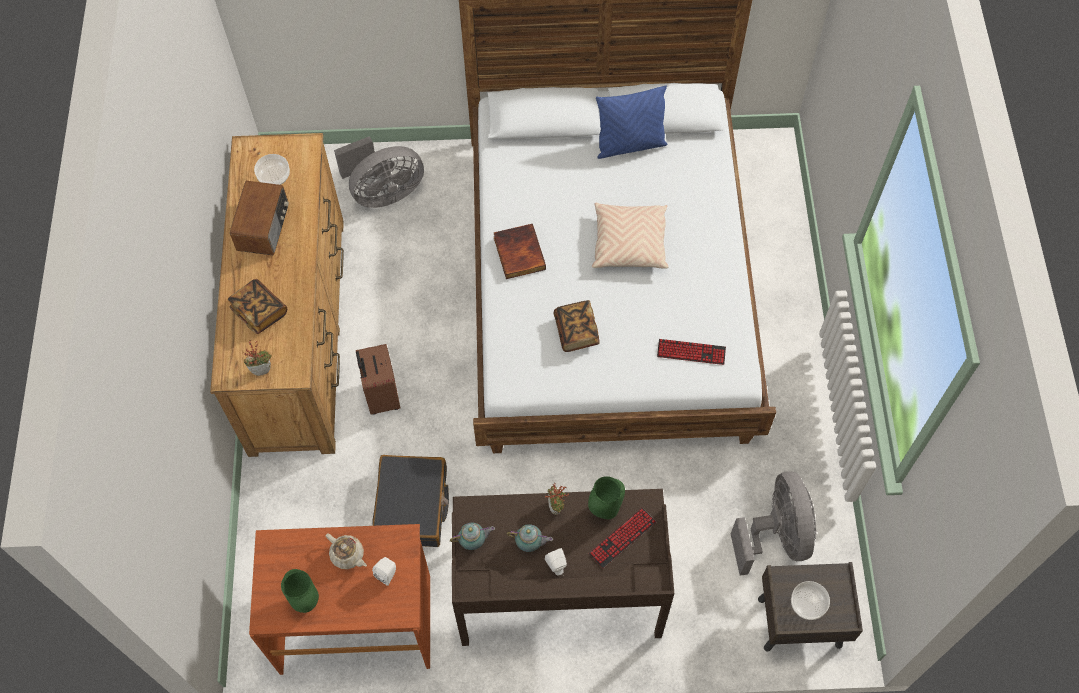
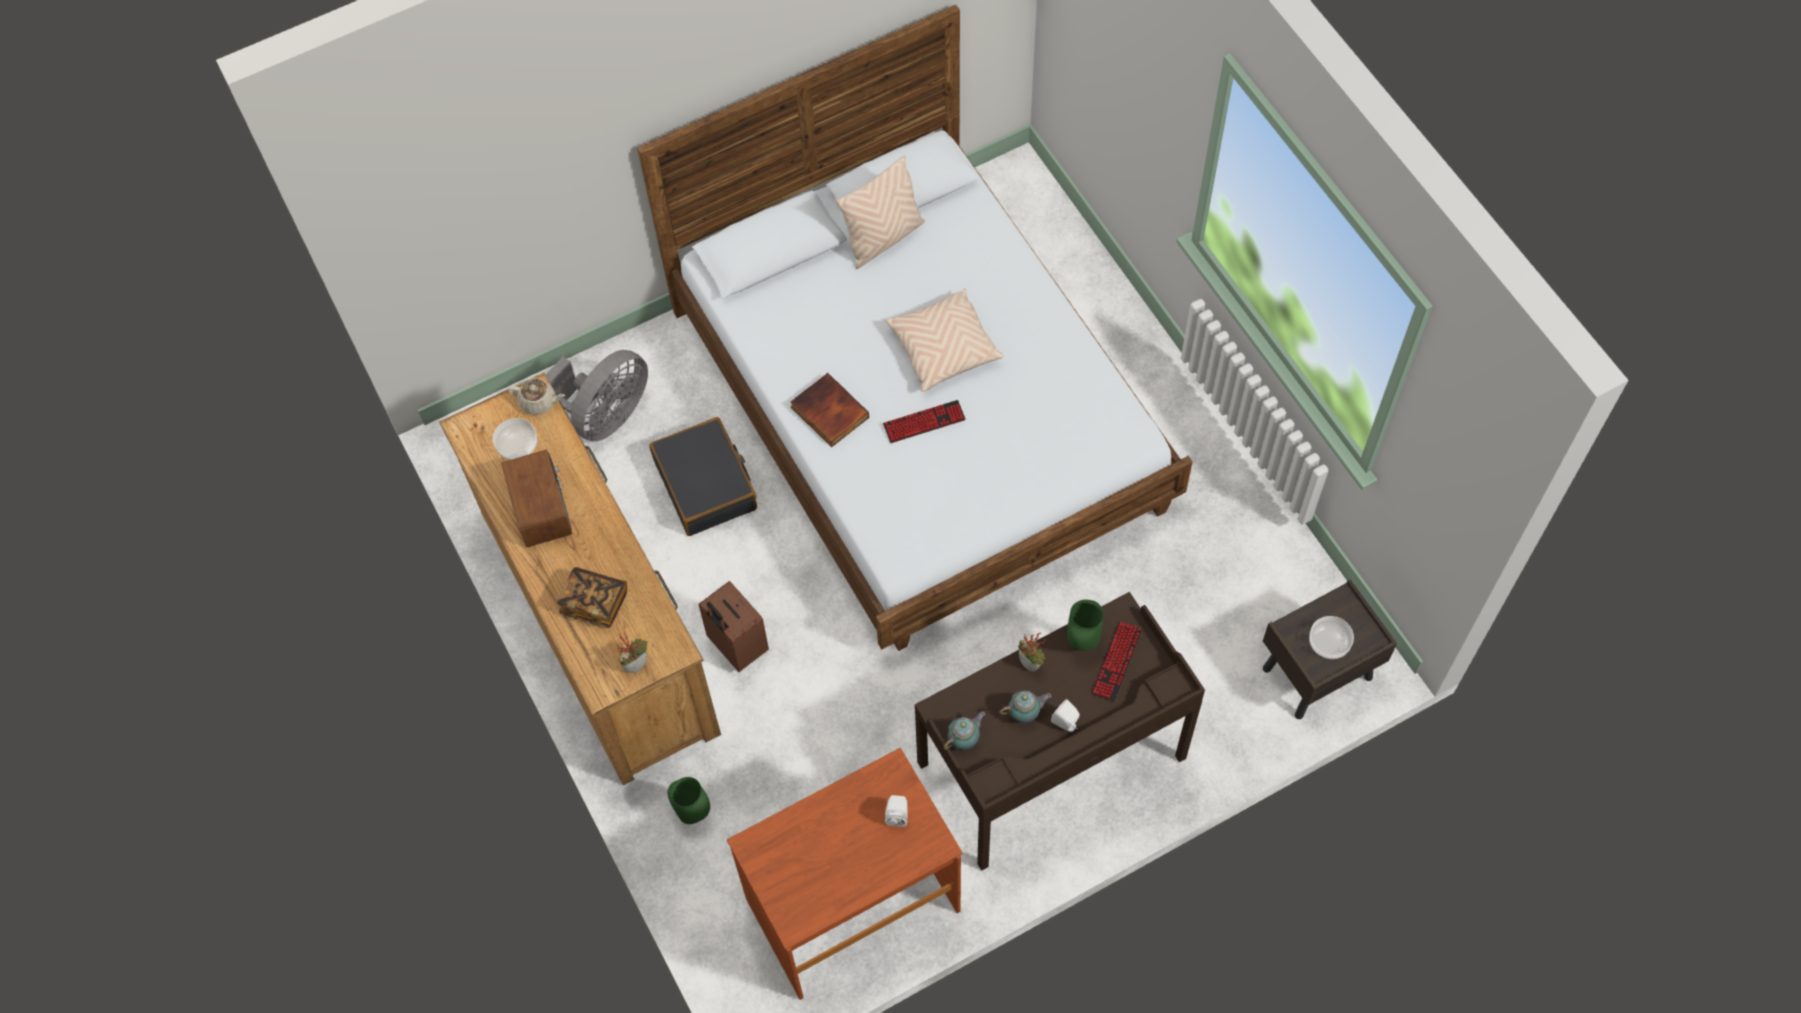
camera: 25 degrees left, 0 degrees up
green vase [281,569,319,613] -> green vase moved to [668,777,710,824]
beige teapot [326,533,367,569] -> beige teapot moved to [507,378,565,415]
black suitcase [372,455,449,547] -> black suitcase moved to [649,417,757,536]
book [554,300,600,352] -> none
blue pillow [596,85,668,159] -> beige pillow [836,155,925,269]
keyboard [657,339,726,365] -> keyboard moved to [883,400,966,443]
grey fan [731,471,816,576] -> none

